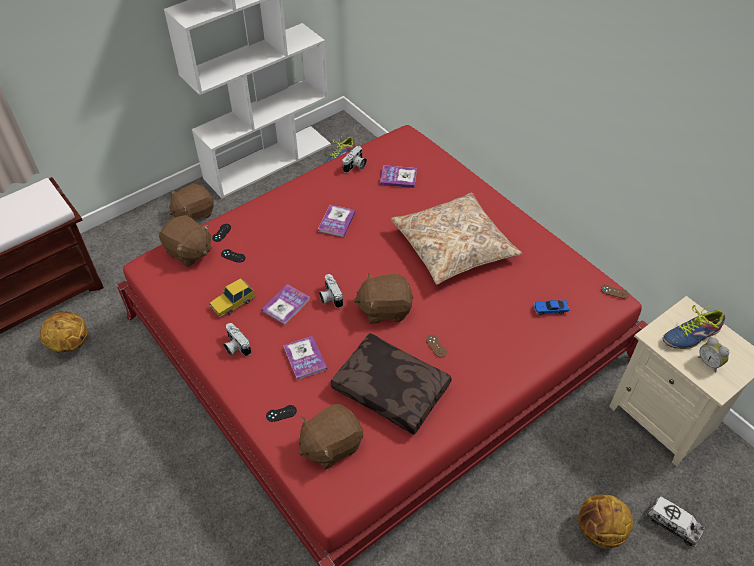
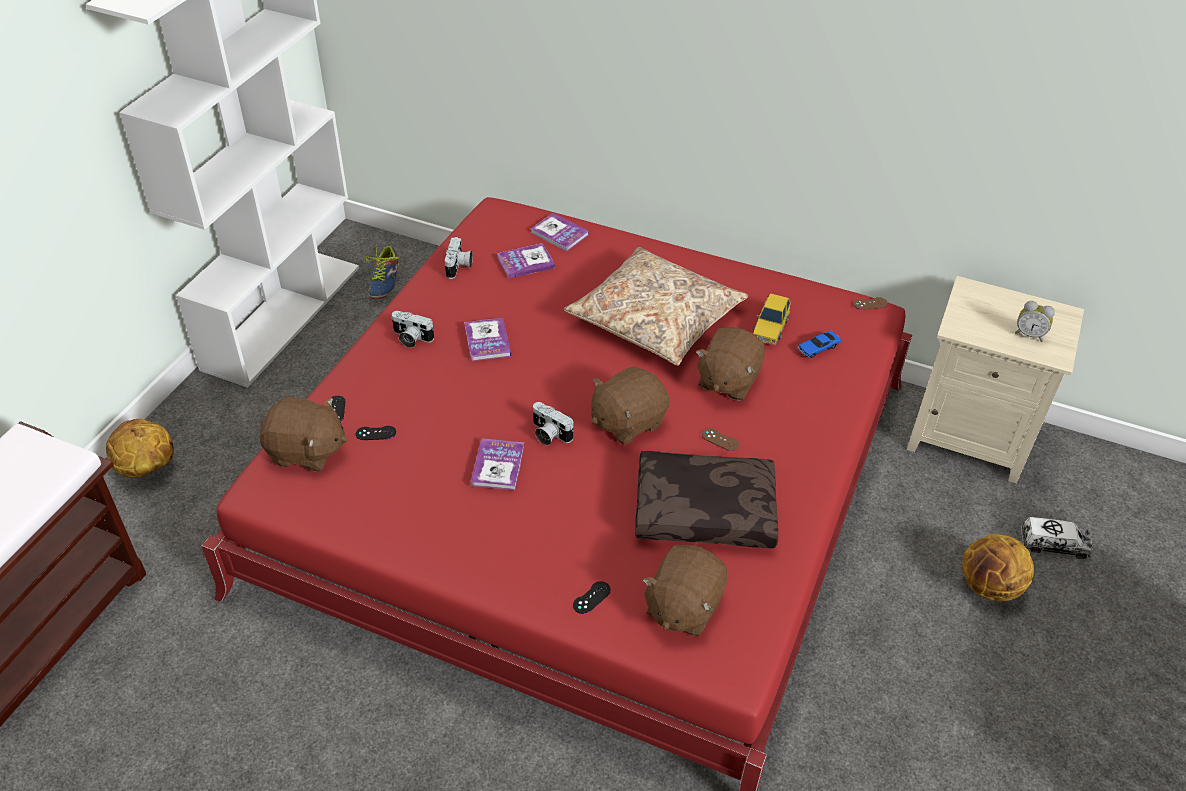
camera: 30 degrees left, 5 degrees down
basketball [40,311,87,353] -> basketball moved to [106,419,174,478]
brown plush toy [169,183,214,221] -> brown plush toy moved to [696,327,765,401]
toy car [210,278,256,317] -> toy car moved to [753,293,791,345]
camera [224,323,251,356] -> camera moved to [391,311,434,348]
book [283,336,327,380] -> book moved to [531,213,589,251]
shoe [663,303,725,349] -> none

